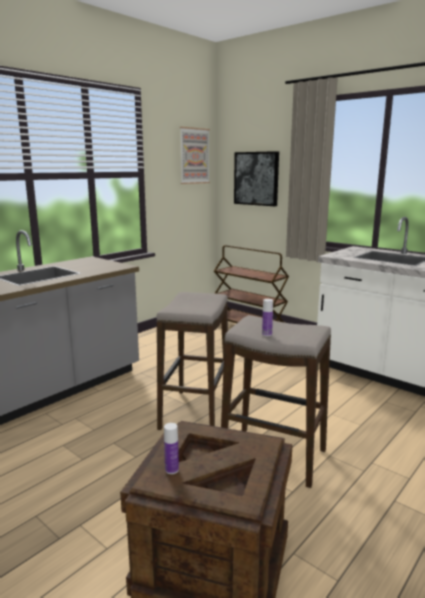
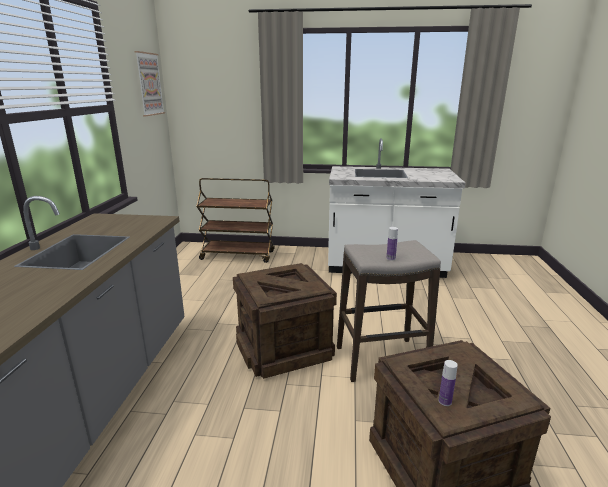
camera: 35 degrees left, 5 degrees up
stool [157,292,228,430] -> crate [233,263,337,379]
picture [234,151,279,206] -> none

